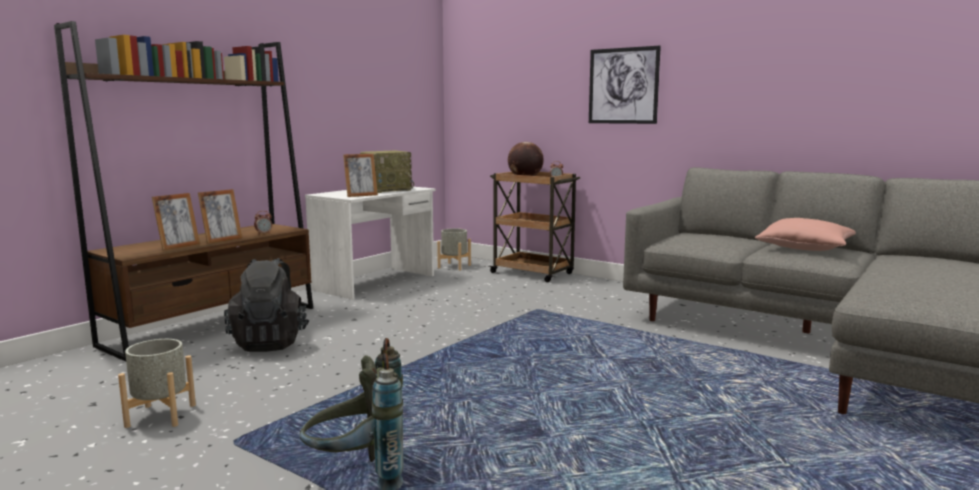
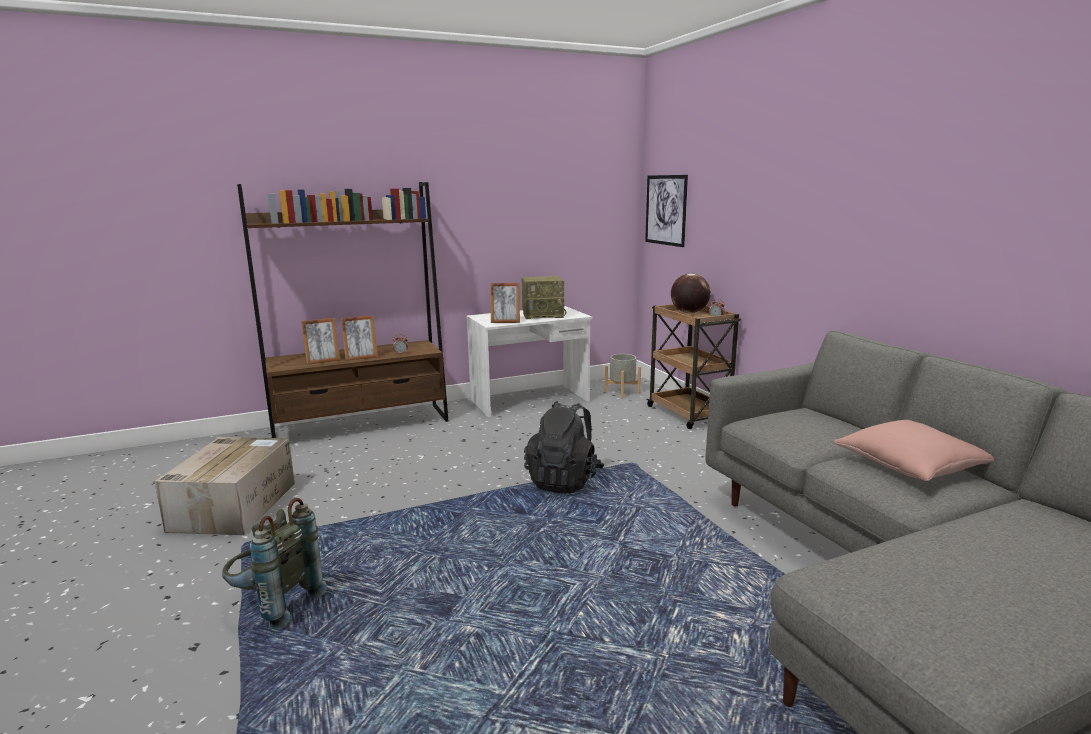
camera: 30 degrees right, 5 degrees up
grey planter [118,339,196,428] -> cardboard box [154,437,295,535]
black backpack [224,258,309,352] -> black backpack moved to [524,401,604,494]
picture [589,46,661,124] -> picture moved to [645,175,688,247]

